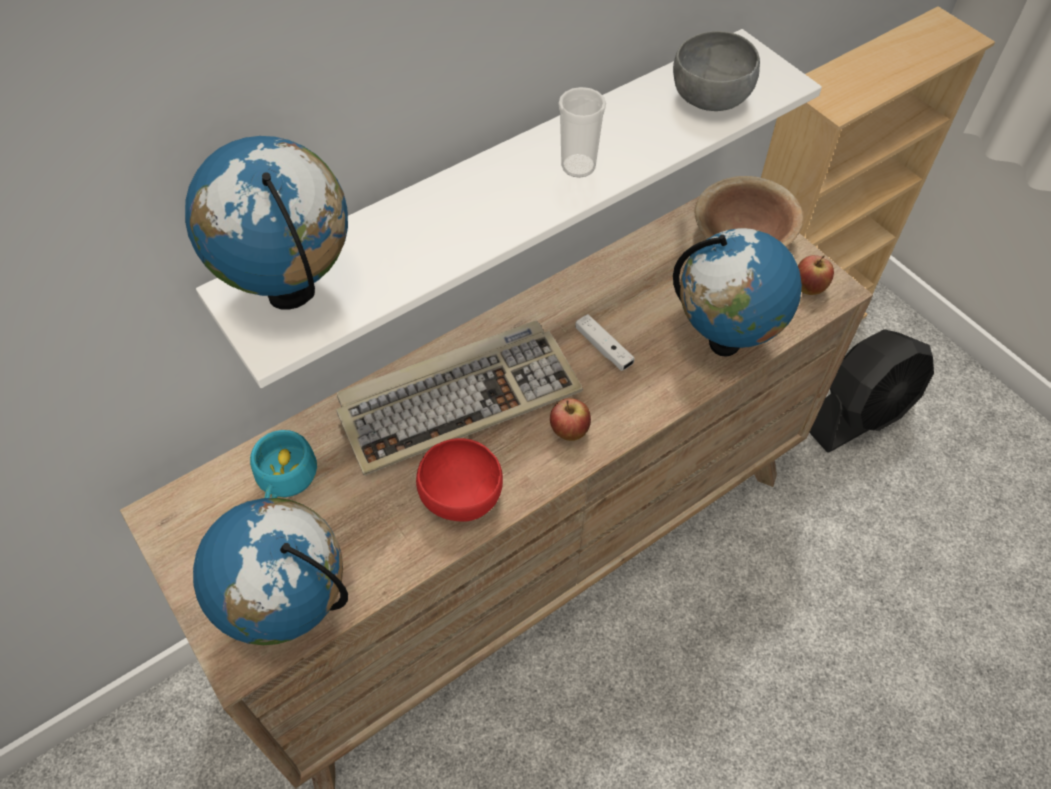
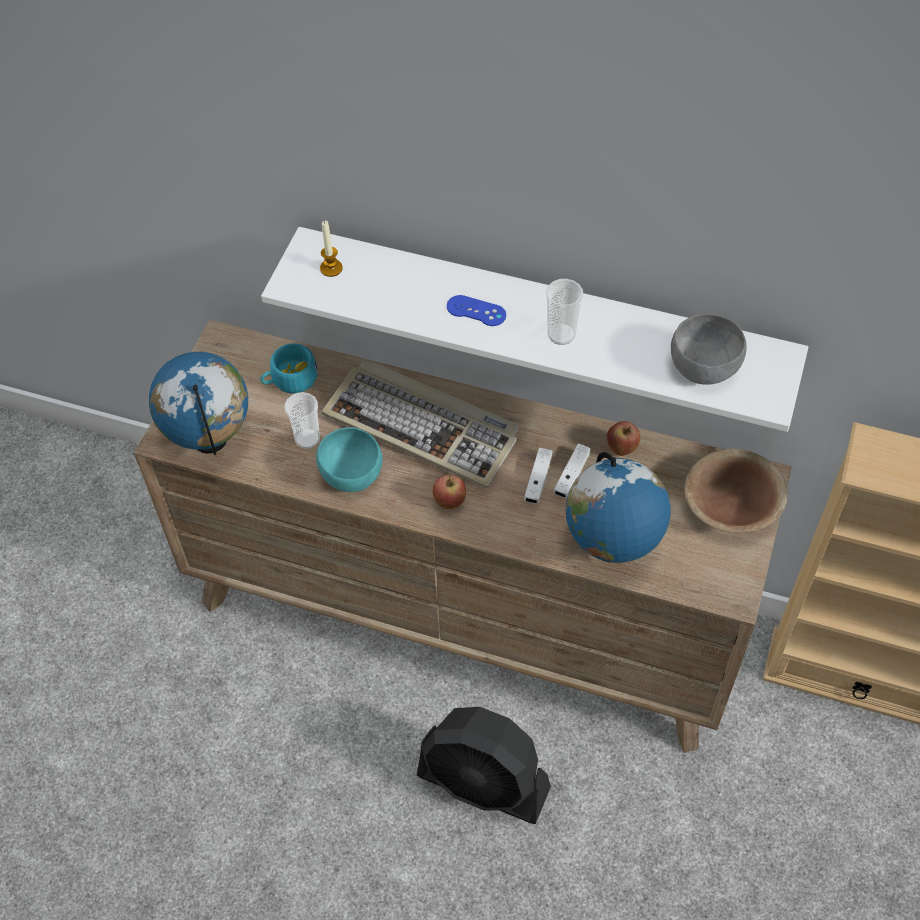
camera: 55 degrees right, 0 degrees up
globe [185,136,348,310] -> candle [320,221,343,277]
red bowl [416,438,503,522] -> turquoise bowl [316,427,383,492]
apple [798,255,834,295] -> apple moved to [607,421,640,456]
black fan [809,329,934,453] -> black fan moved to [417,707,551,824]
none -> cup [285,392,320,449]
none -> blue game controller [447,295,506,326]
none -> white game controller [553,444,591,498]

